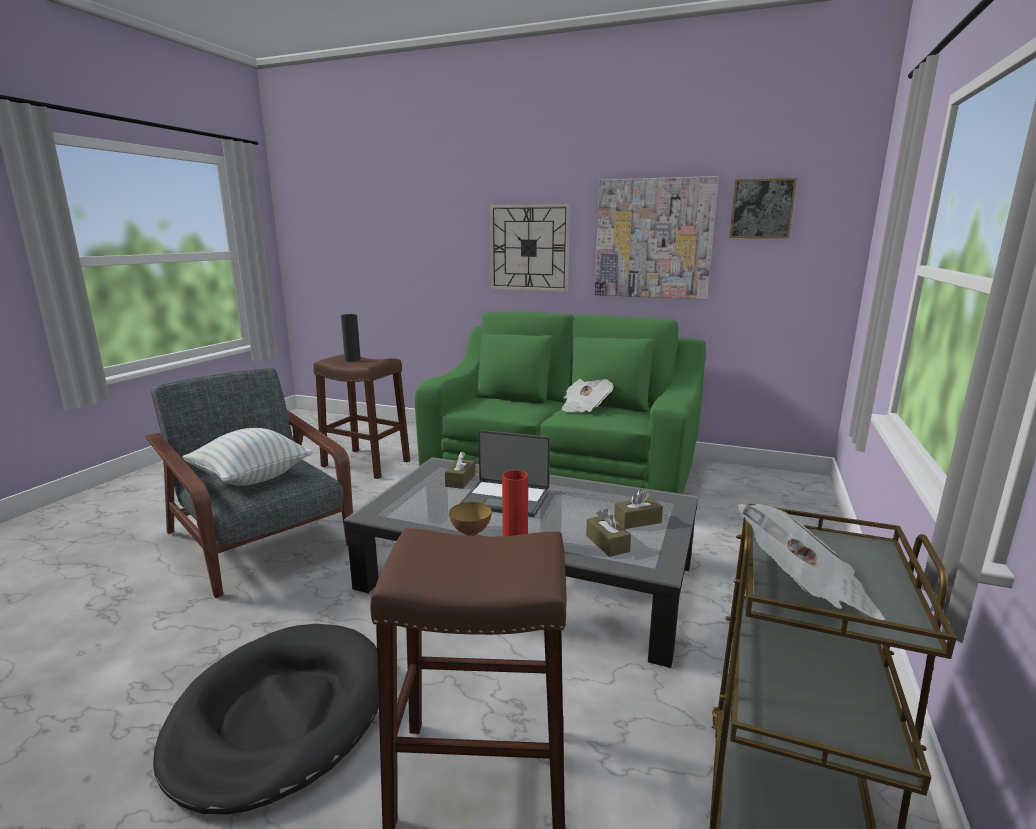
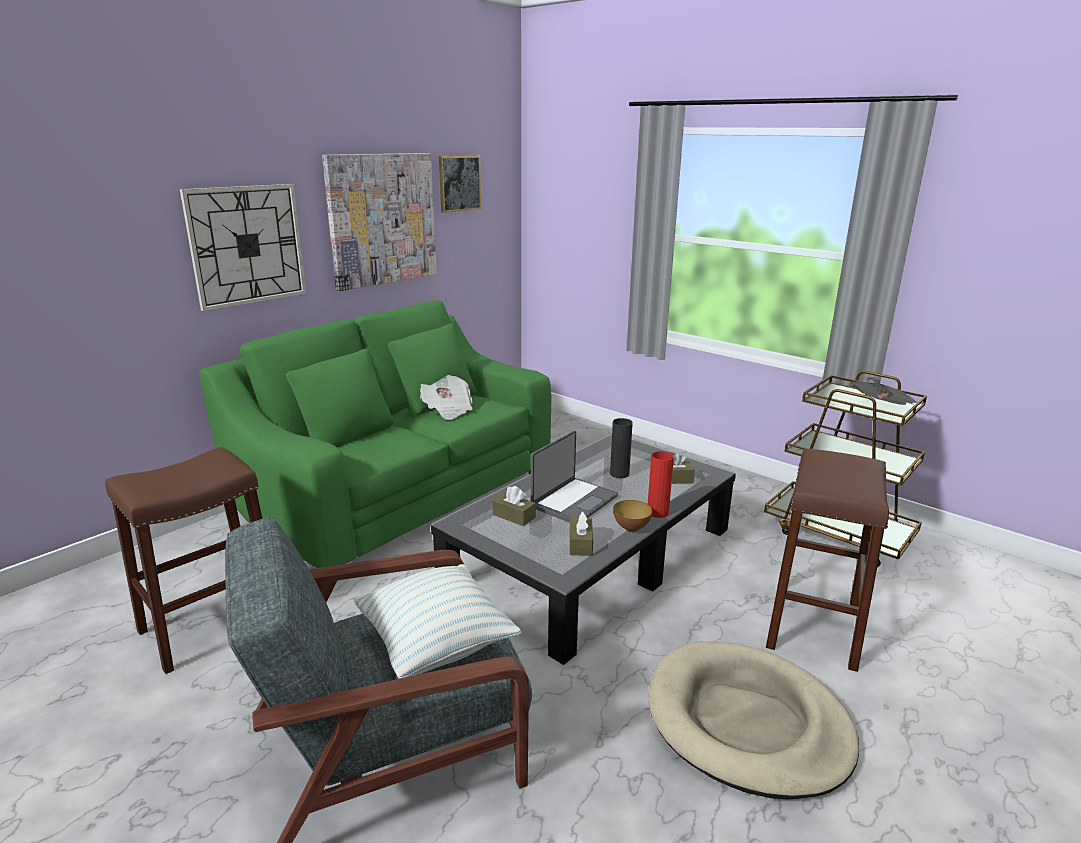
camera: 70 degrees left, 5 degrees up
black dog bed [153,624,379,814] -> beige dog bed [648,641,859,799]
black vase [341,314,361,361] -> black vase moved to [610,418,633,478]
brown tissue box [614,489,663,529] -> brown tissue box moved to [570,512,593,556]

